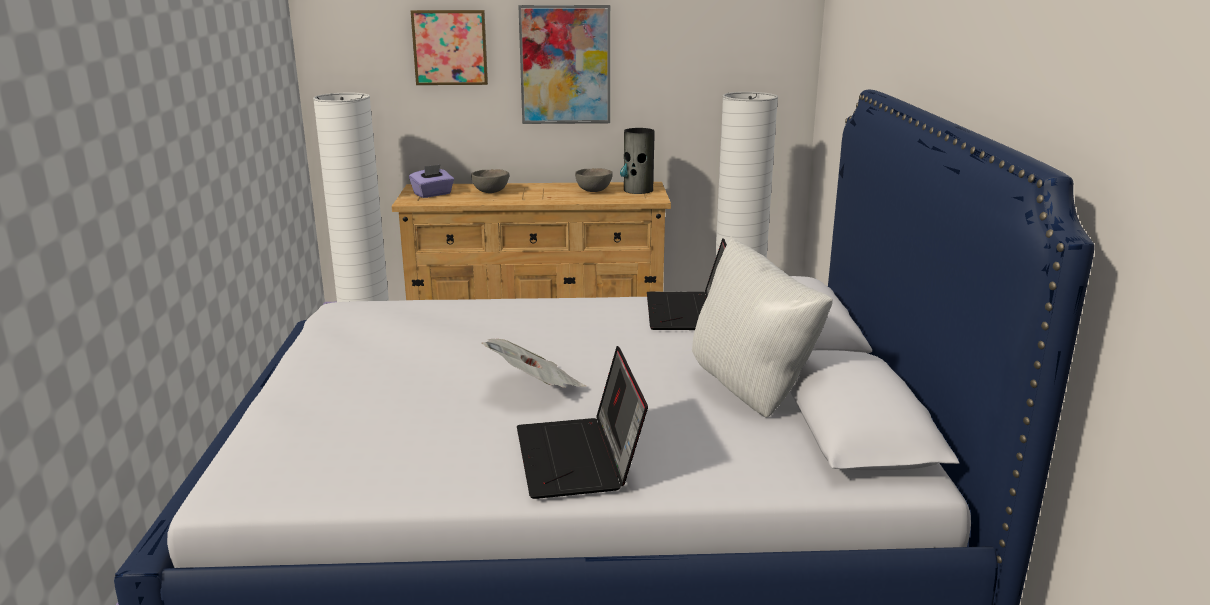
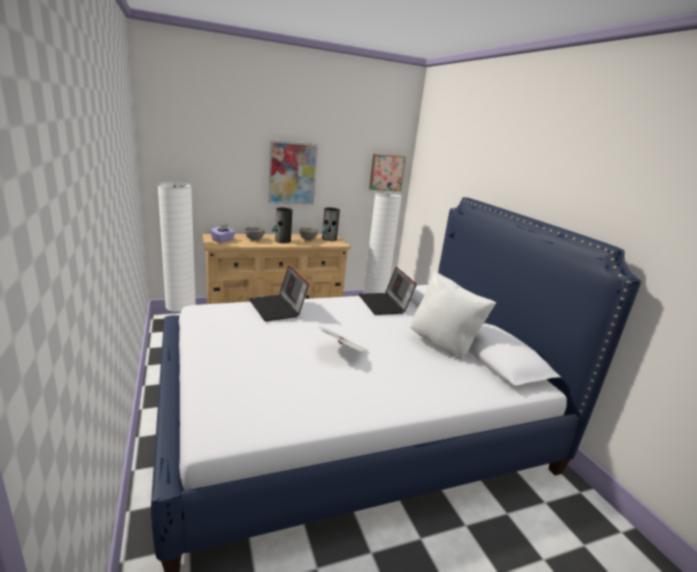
camera: 20 degrees left, 0 degrees up
picture [411,10,488,85] -> picture moved to [369,154,406,191]
laptop [517,346,648,499] -> laptop moved to [249,266,309,321]
none -> vase [272,208,292,243]

